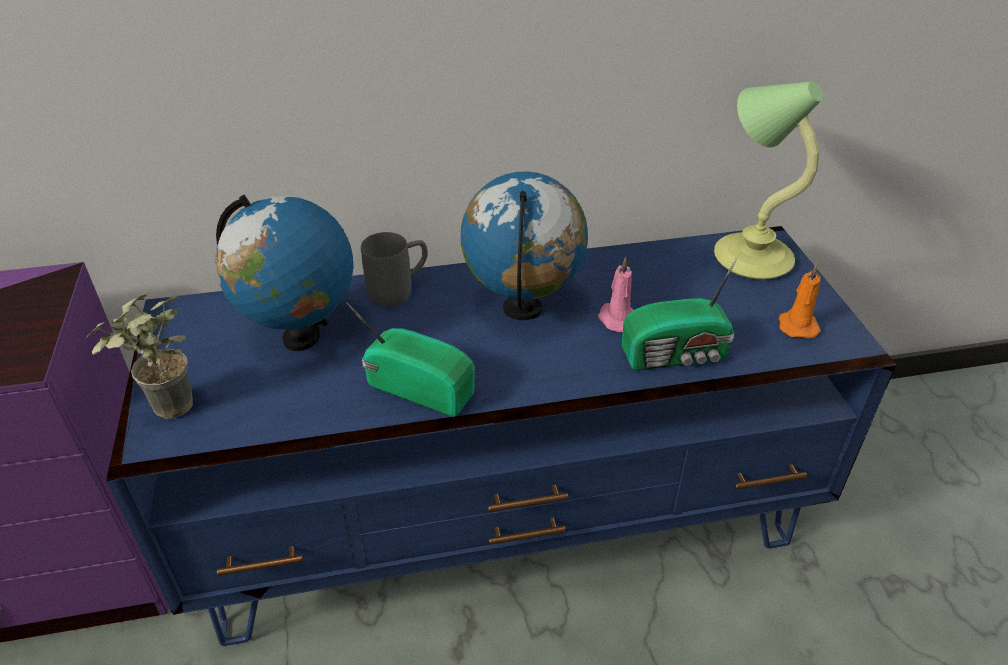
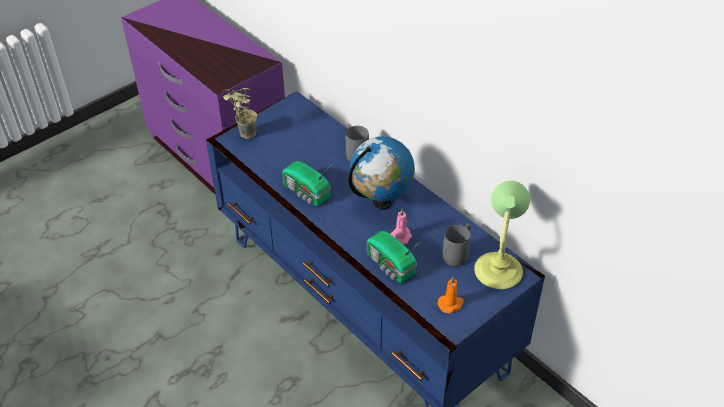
camera: 60 degrees right, 5 degrees up
globe [215,195,353,351] -> none
radio [346,302,475,417] -> radio turned 135 degrees clockwise [282,161,332,206]
none -> grey mug [443,224,471,266]

